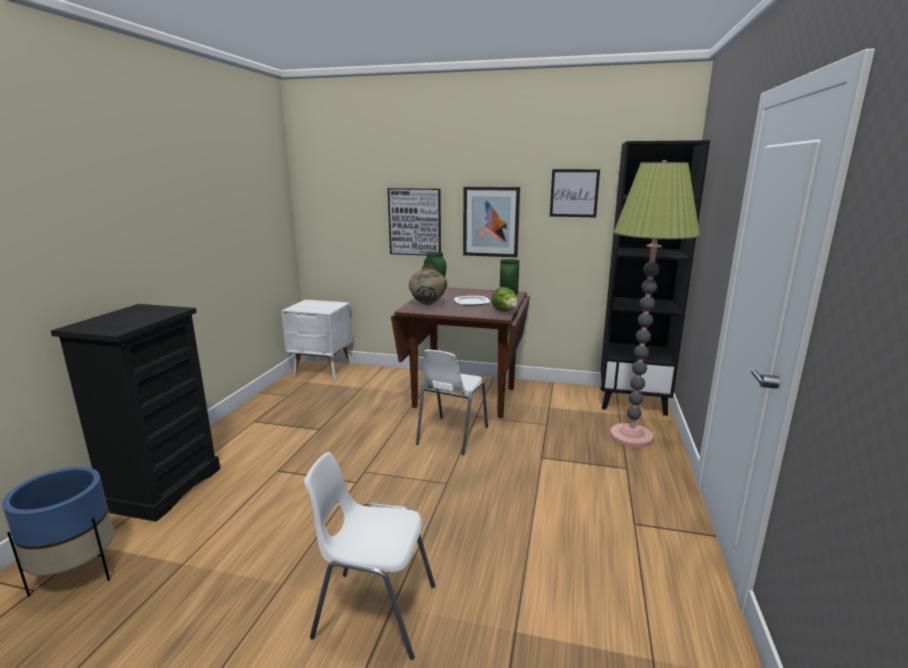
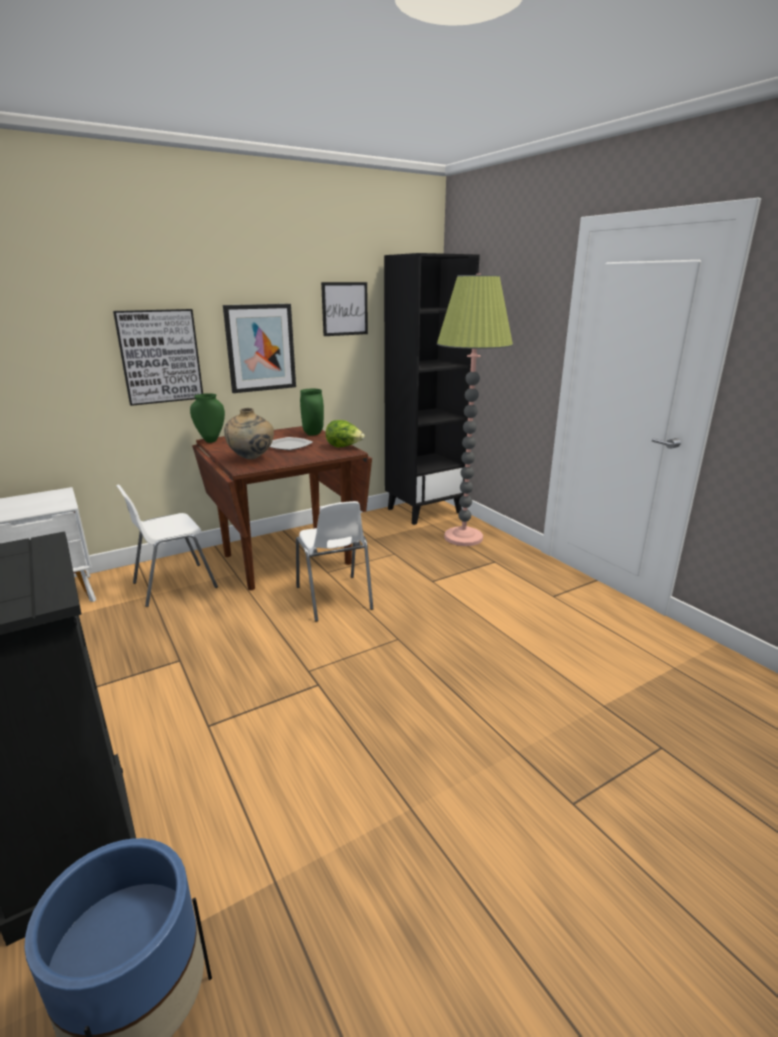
camera: 45 degrees left, 5 degrees up
white chair [304,452,435,660] -> white chair moved to [117,485,218,607]

